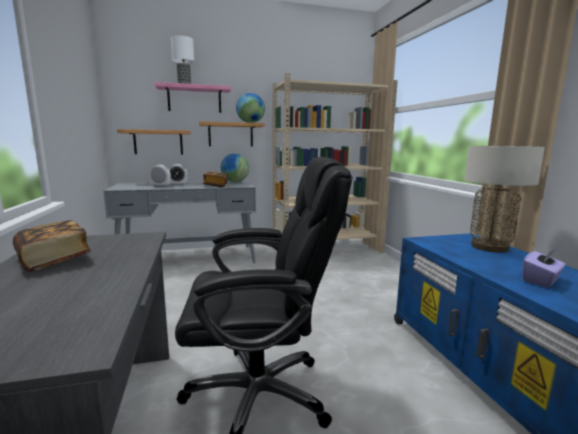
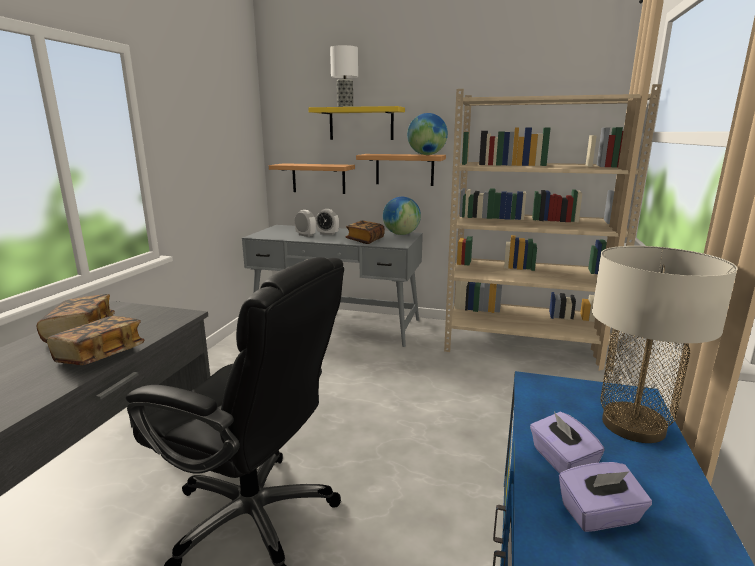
camera: 30 degrees right, 5 degrees up
pink shelf [154,82,231,113] -> yellow shelf [308,106,405,140]
none -> book [47,316,144,365]
none -> purple tissue box [530,412,605,474]

